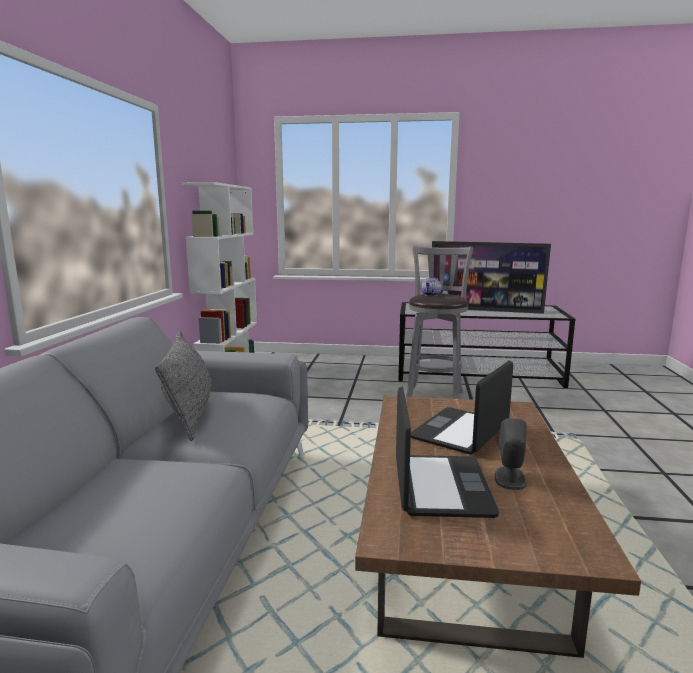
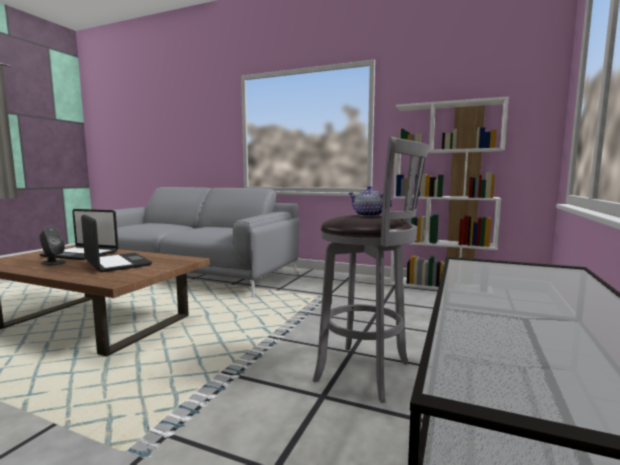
camera: 105 degrees right, 5 degrees down
grey pillow [155,331,211,441] -> none
television [432,241,551,314] -> none

